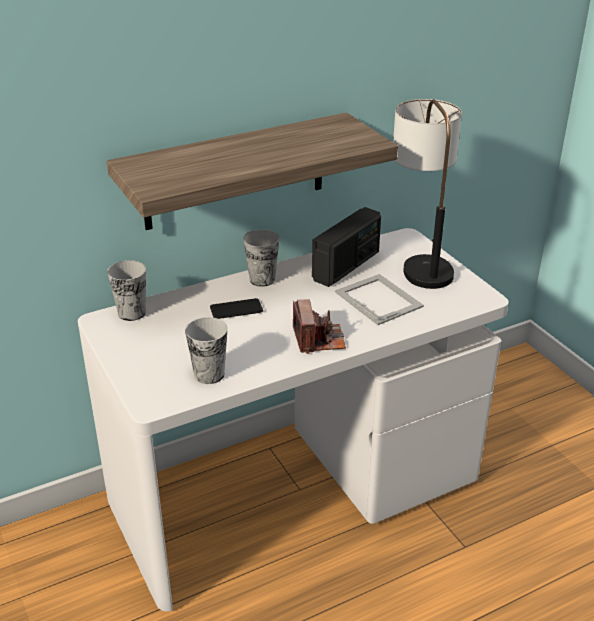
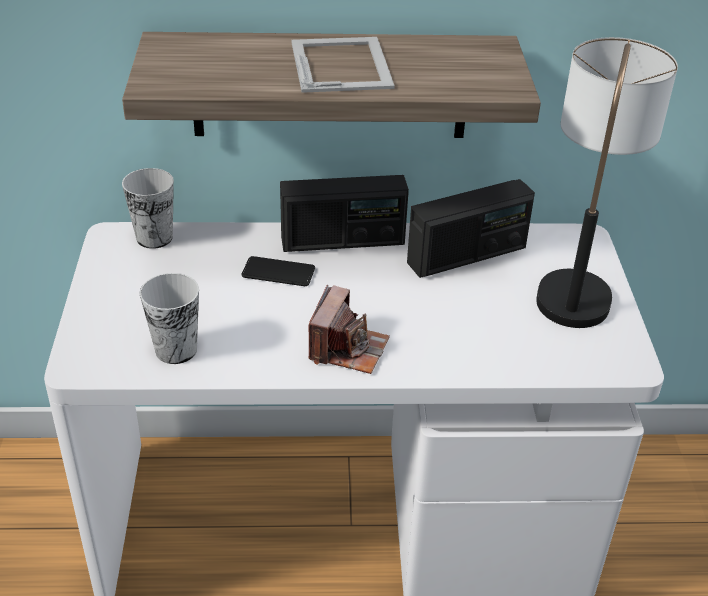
camera: 25 degrees right, 5 degrees up
cup [243,229,279,287] -> radio [280,175,409,252]
picture frame [335,274,424,325] -> picture frame moved to [291,37,395,93]

